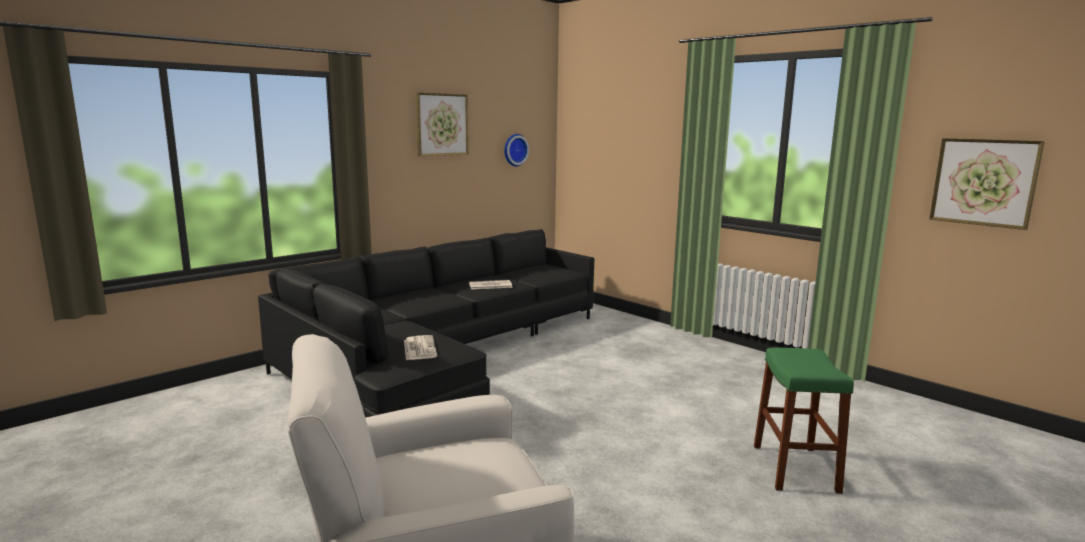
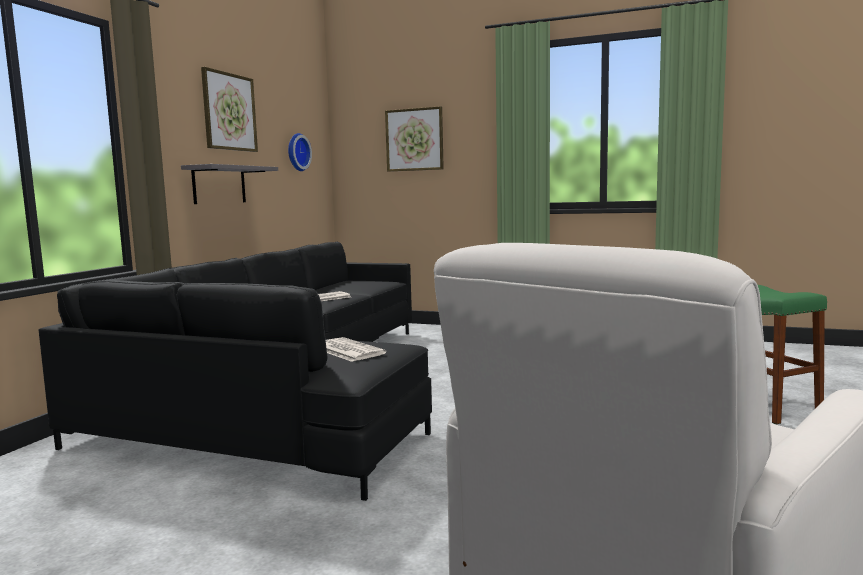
camera: 25 degrees left, 5 degrees down
picture [929,138,1045,230] -> picture moved to [385,106,444,172]
none -> grey shelf [181,164,278,204]

